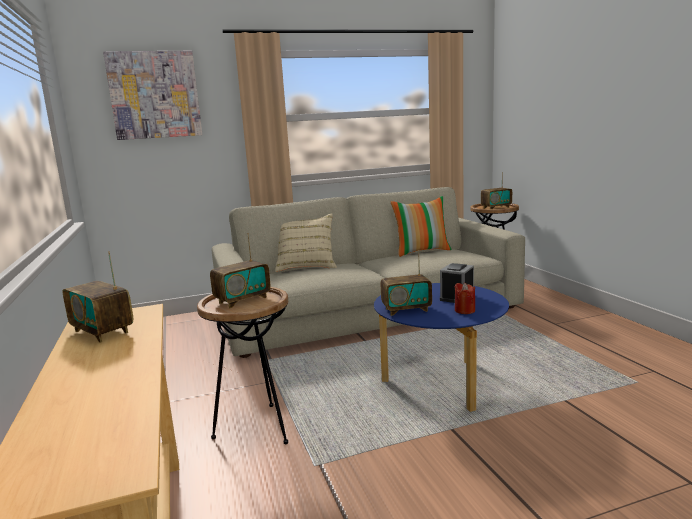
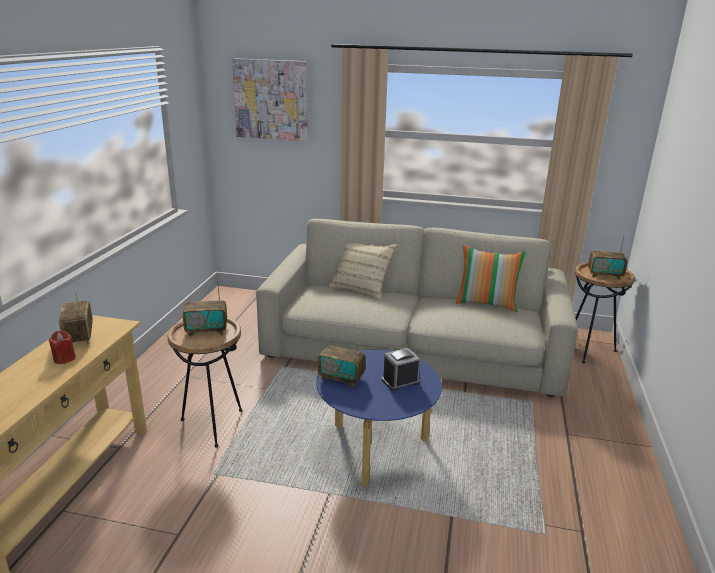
camera: 30 degrees right, 10 degrees up
red candle [455,282,475,314] -> red candle moved to [48,330,76,364]

